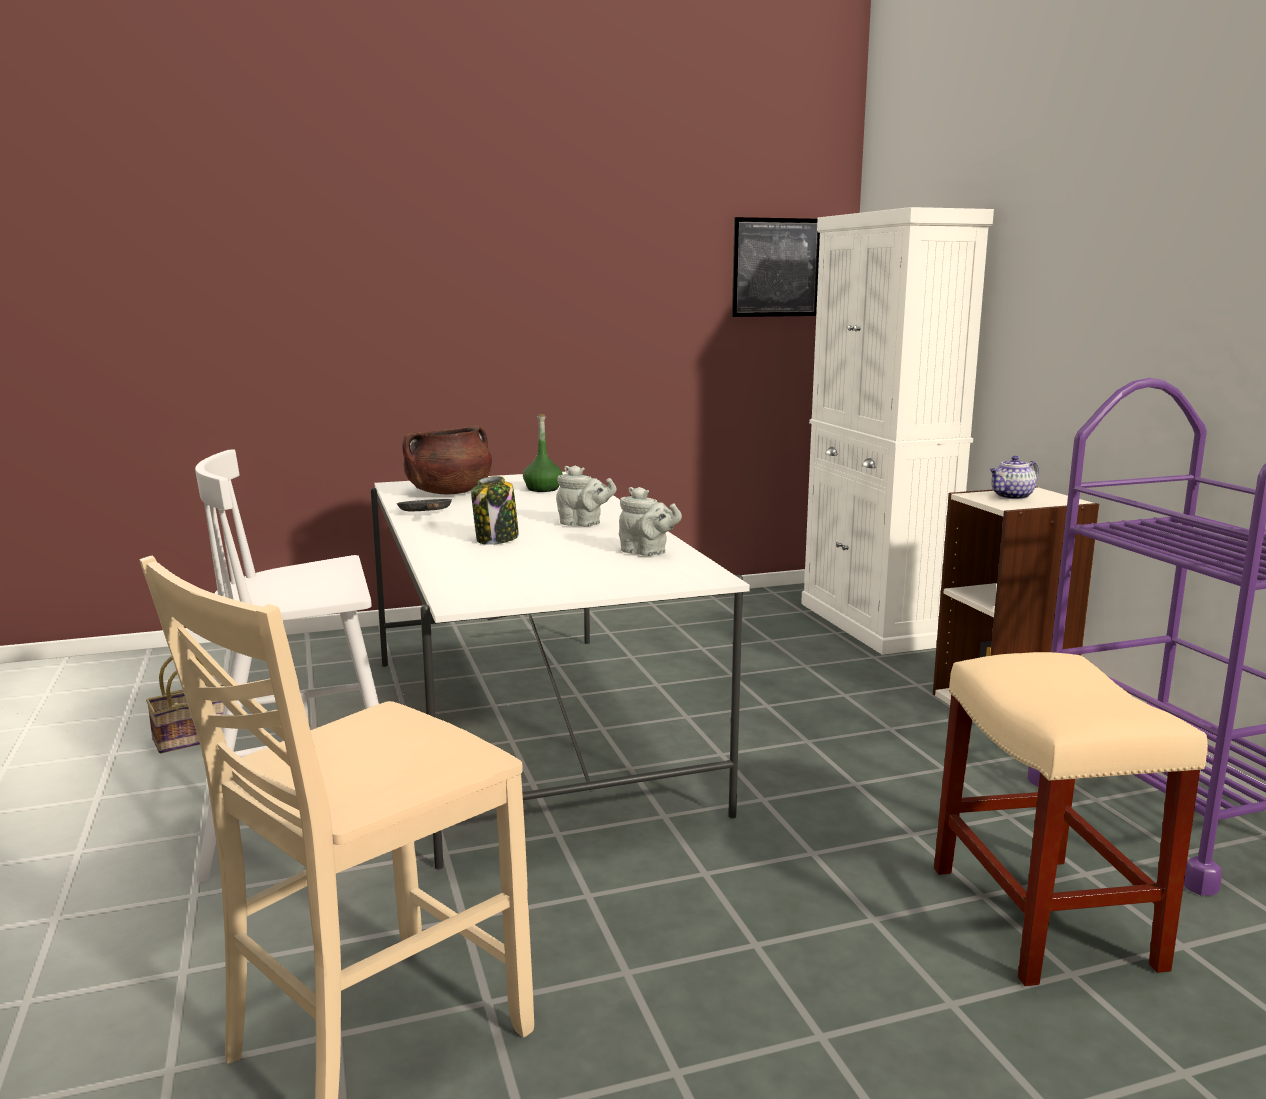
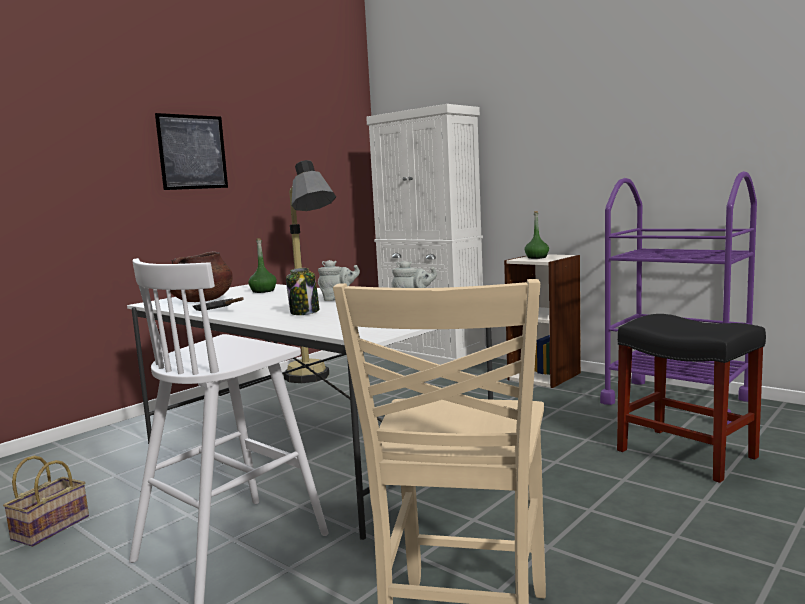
camera: 30 degrees left, 5 degrees down
picture [732,217,820,317] -> picture moved to [155,113,228,190]
beige stool [934,652,1208,986] -> black stool [617,314,766,483]
teapot [990,456,1039,500] -> green bottle [525,211,549,259]
none -> floor lamp [284,160,336,383]

